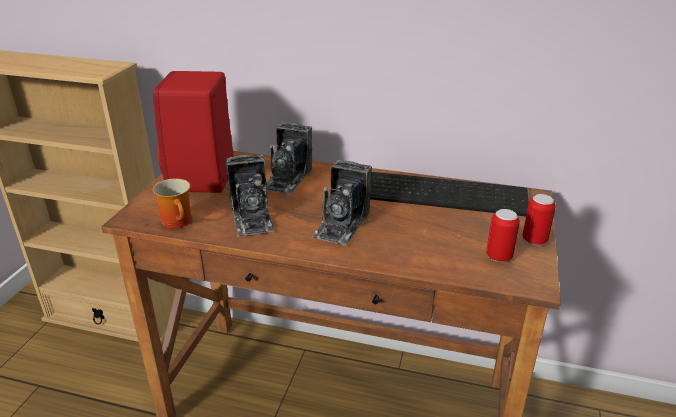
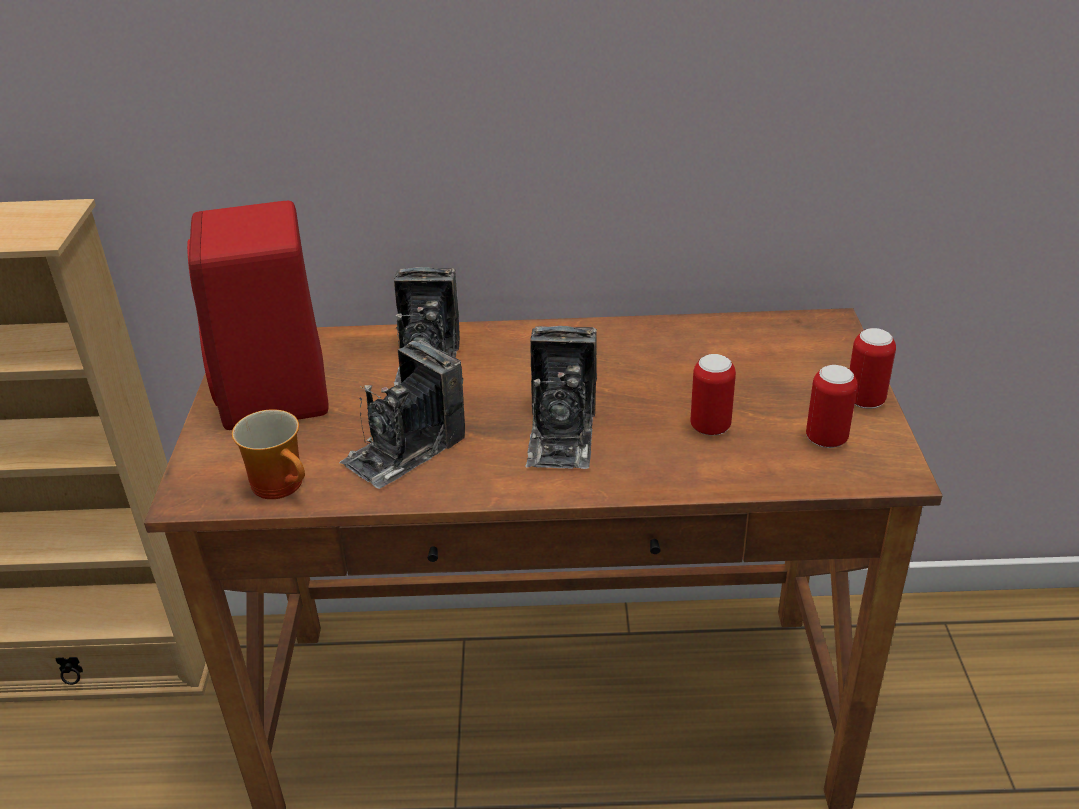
camera: 15 degrees left, 5 degrees up
camera [226,154,275,237] -> camera turned 75 degrees clockwise [339,340,465,489]
keyboard [370,172,529,216] -> none
none -> can [690,354,736,436]

